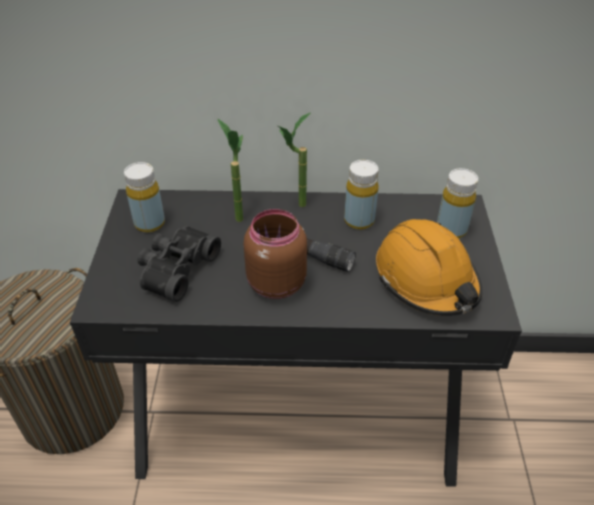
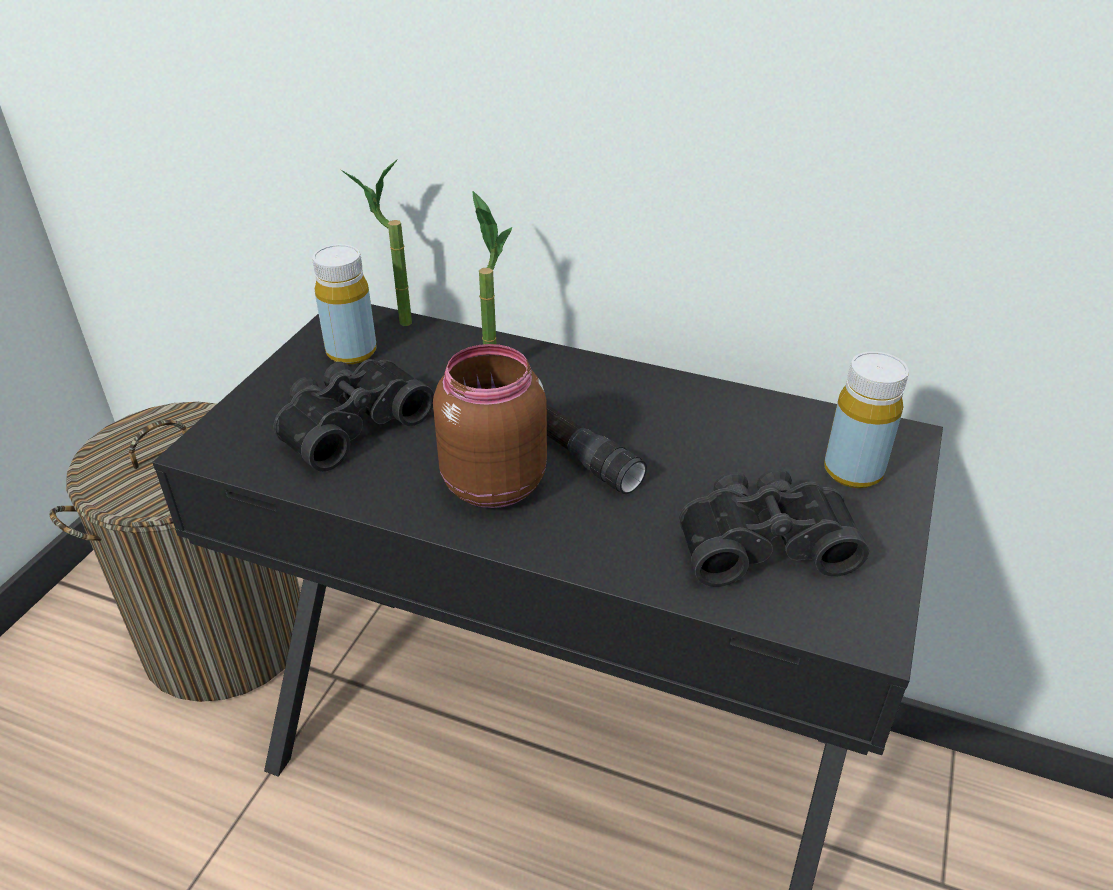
camera: 20 degrees right, 5 degrees down
potted plant [277,113,310,207] -> potted plant moved to [341,159,412,326]
yellow bottle [344,160,379,230] -> none
orange hard hat [376,219,482,316] -> black binoculars [679,468,869,587]

